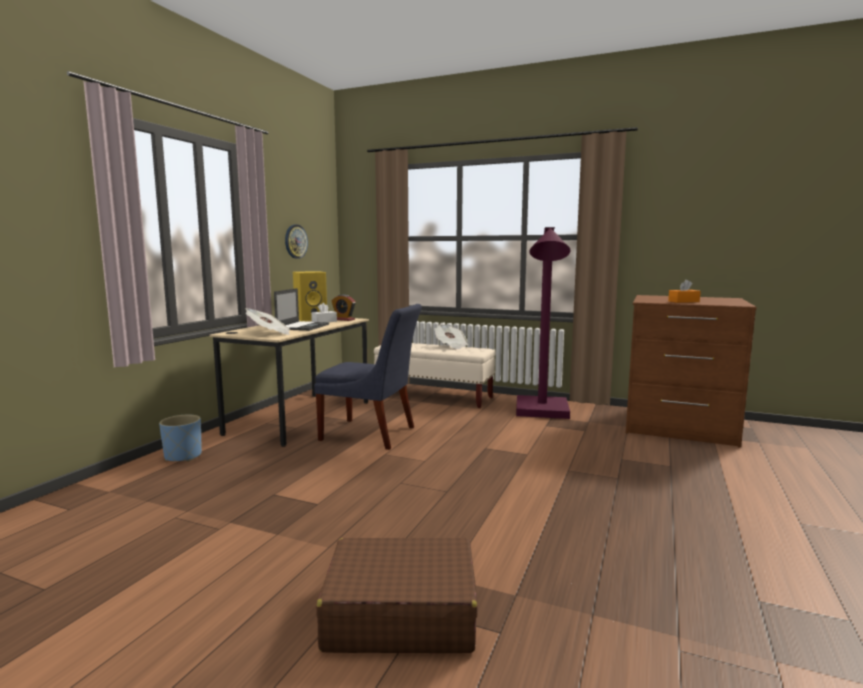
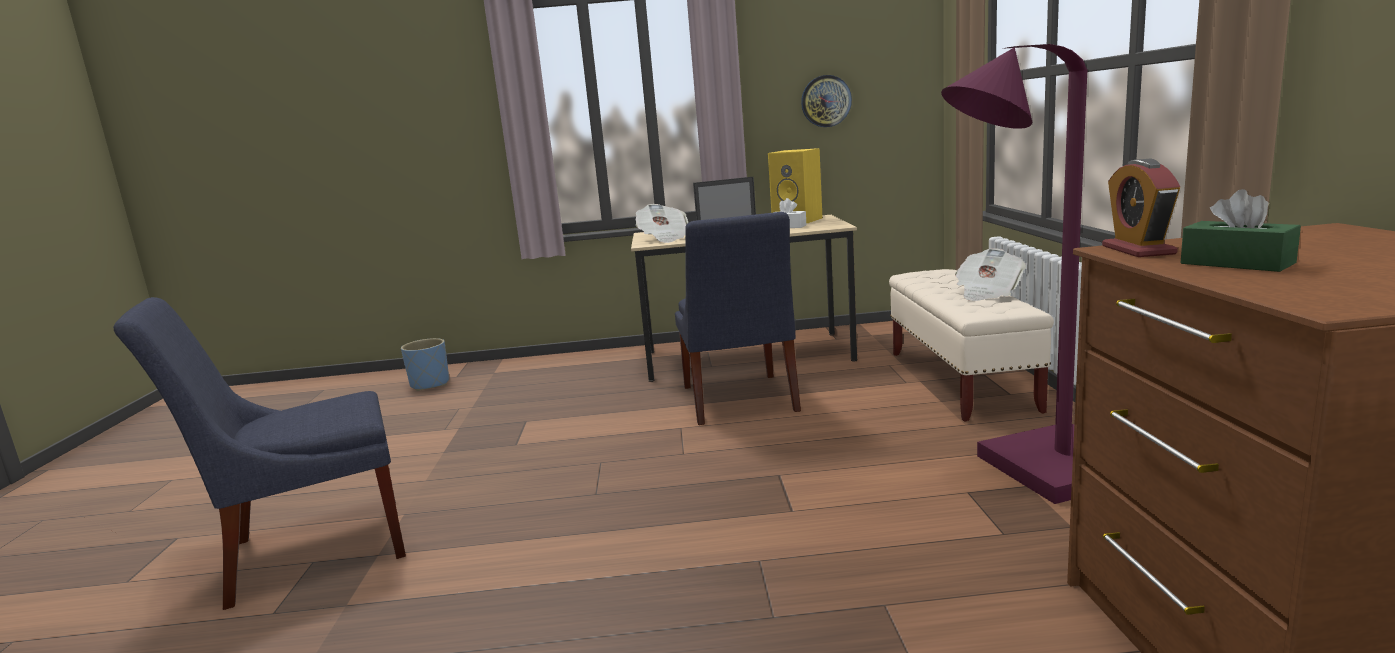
camera: 65 degrees right, 5 degrees up
blue planter [159,414,202,462] -> blue planter moved to [401,338,449,391]
brown suitcase [316,538,477,653] -> blue chair [113,297,406,610]
alarm clock [332,294,356,321] -> alarm clock moved to [1102,159,1180,257]
orange tissue box [668,279,701,303] -> green tissue box [1181,189,1301,272]

